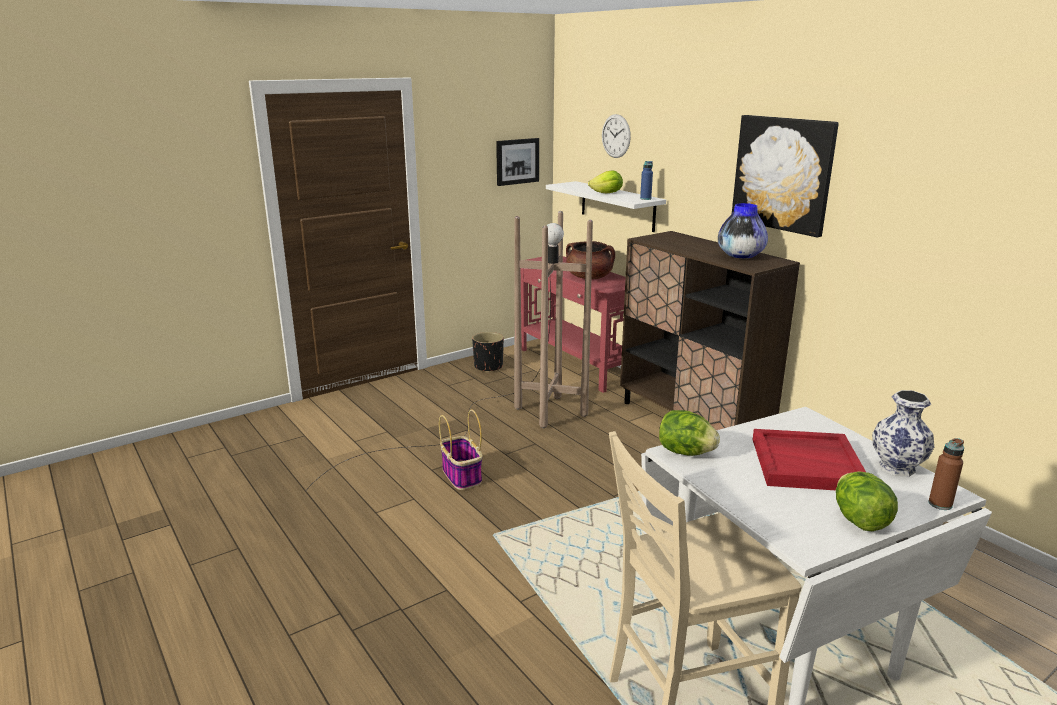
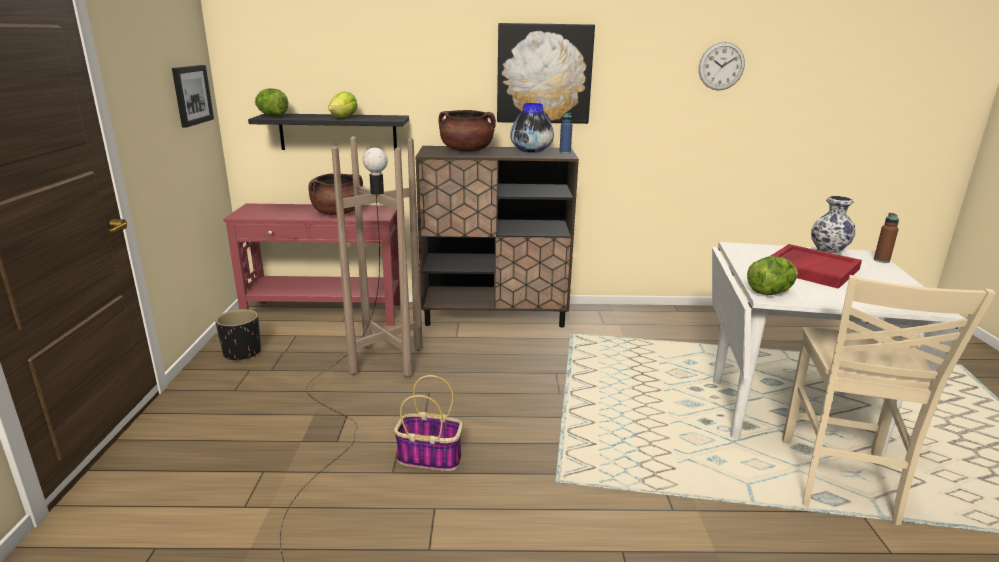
camera: 55 degrees left, 0 degrees up
white shelf [546,181,666,232] -> black shelf [248,114,409,150]
wall clock [602,114,631,158] -> wall clock moved to [699,42,745,90]
blue bottle [640,161,653,200] -> blue bottle moved to [559,113,572,154]
lettuce [836,471,898,531] -> lettuce moved to [255,88,288,116]
none -> brown cooking pot [438,110,496,152]

